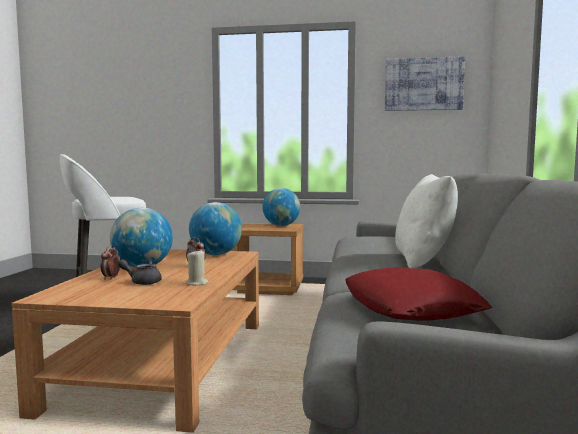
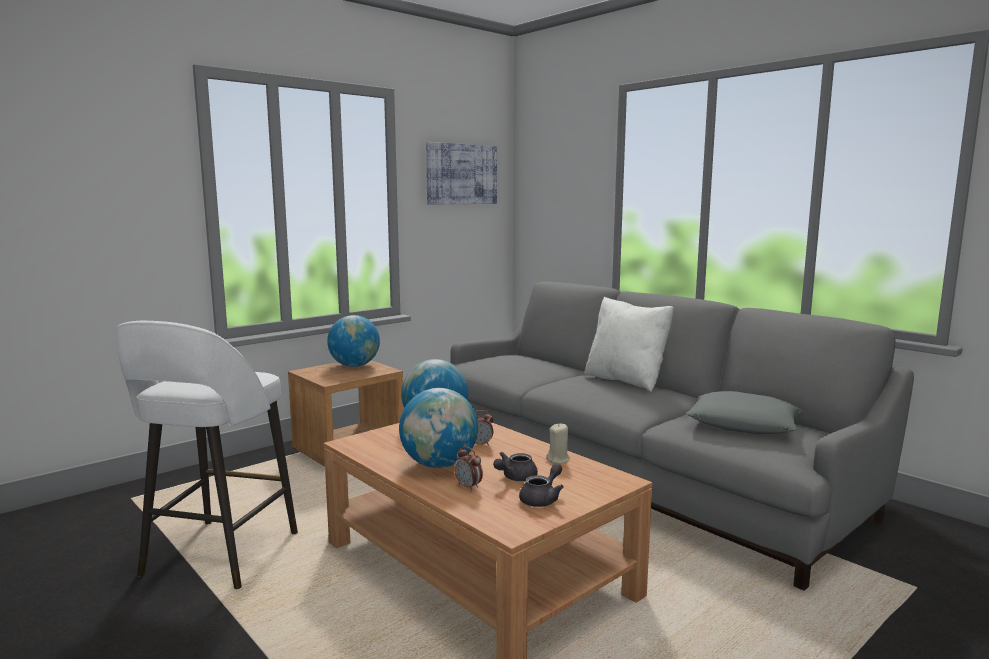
camera: 50 degrees left, 5 degrees up
red pillow [345,268,492,321] -> grey pillow [686,391,803,434]
none -> grey teapot [519,463,564,507]

